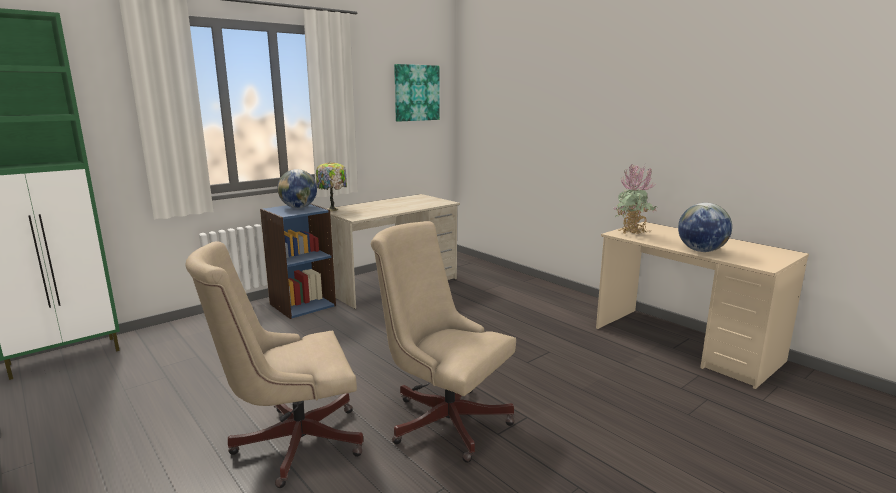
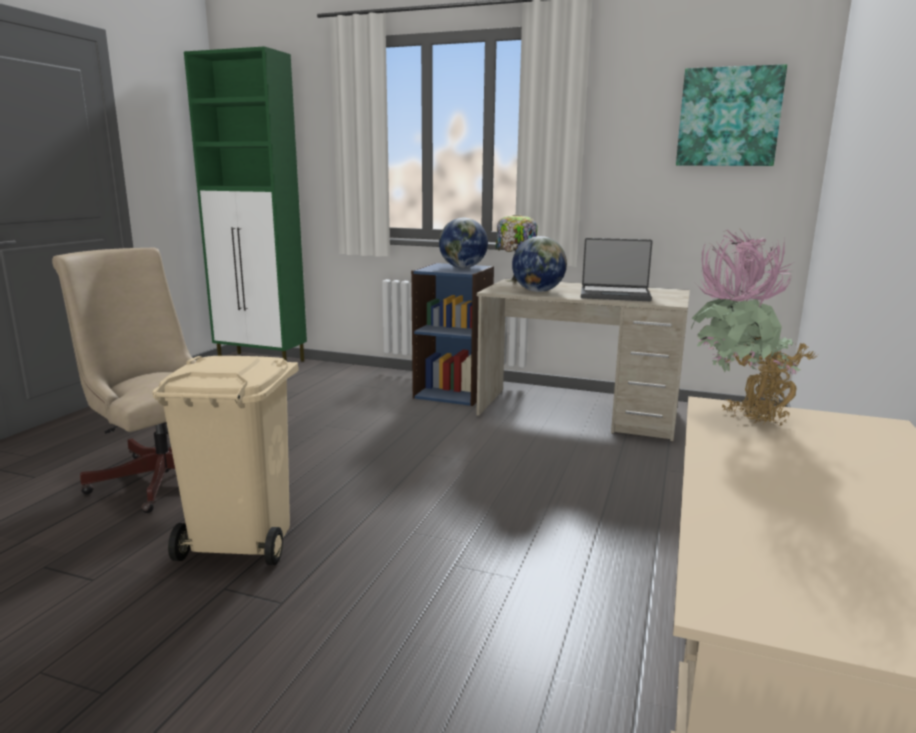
camera: 60 degrees right, 0 degrees up
beige office chair [371,221,516,463] -> beige trash can [153,356,299,565]
globe [678,203,732,252] -> globe moved to [512,236,567,292]
none -> laptop [581,238,653,301]

